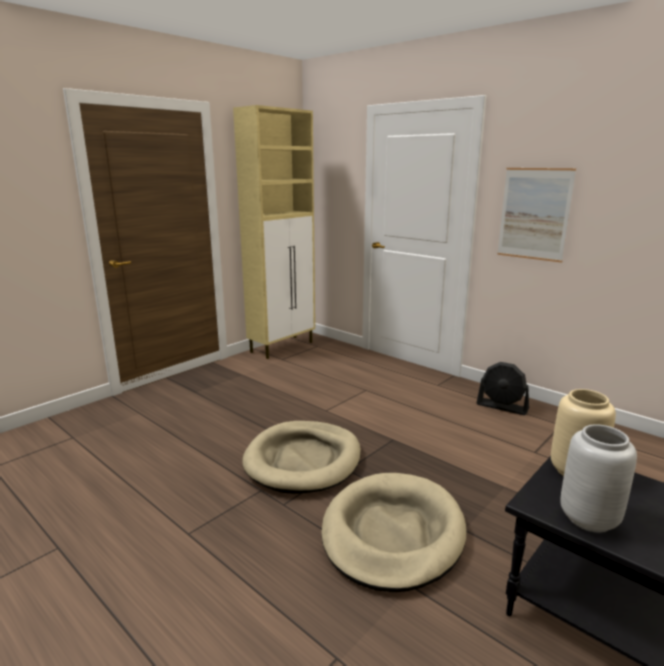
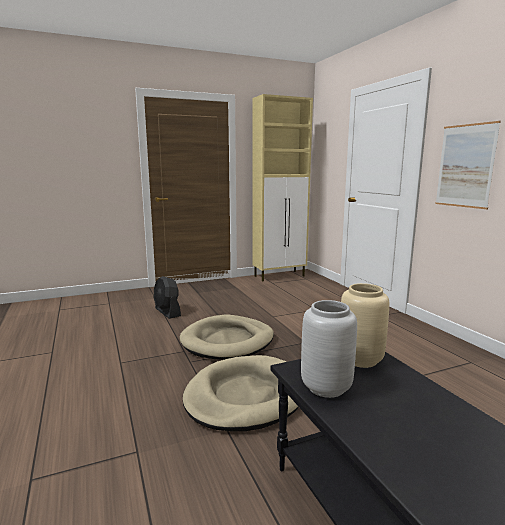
camera: 25 degrees right, 5 degrees down
black fan [477,362,529,415] -> black fan moved to [154,276,181,319]

